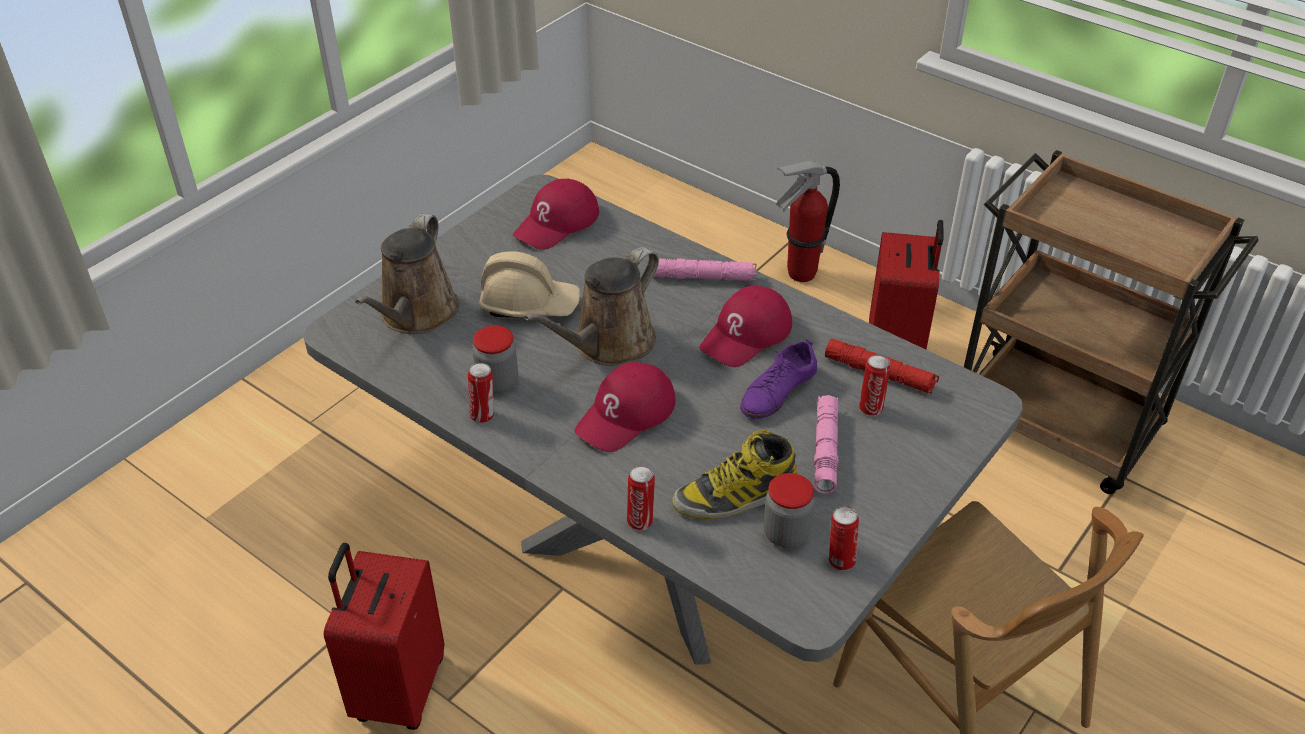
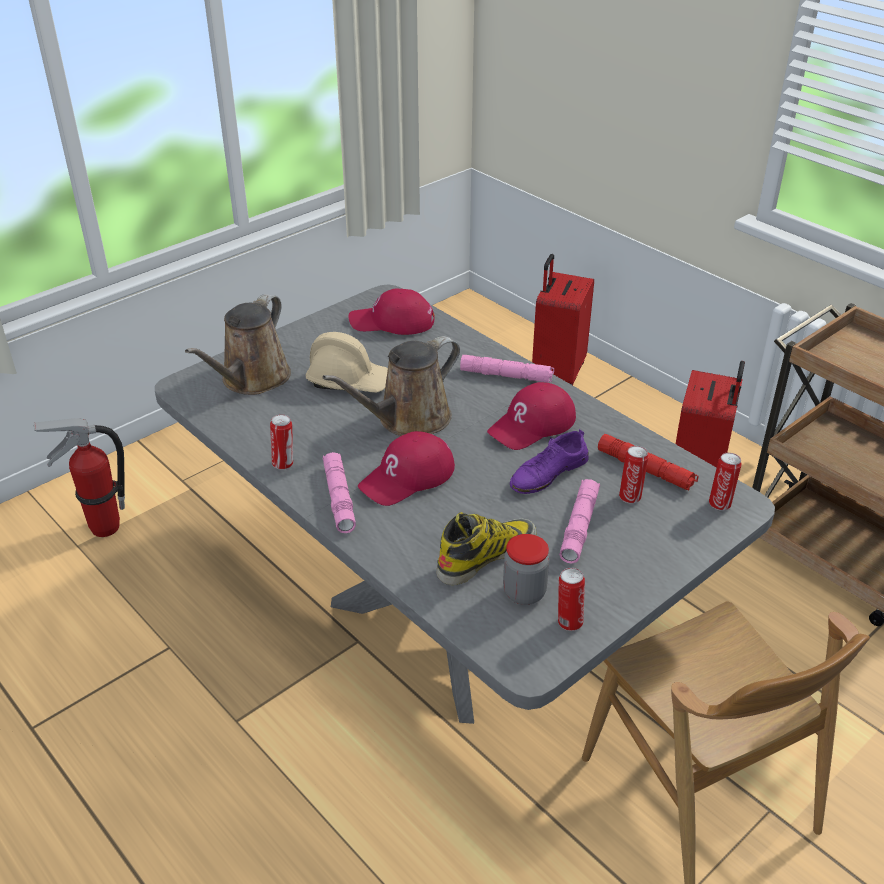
camera: 10 degrees right, 5 degrees down
red suitcase [324,543,444,730] -> red suitcase moved to [532,254,594,385]
jar [473,325,518,393] -> none
red cap [513,179,599,250] -> red cap turned 45 degrees clockwise [349,289,435,335]
can [627,466,655,530] -> can moved to [709,453,742,511]
boot [672,430,797,519] -> boot turned 150 degrees clockwise [436,512,537,585]
fire extinguisher [776,161,840,282] -> fire extinguisher moved to [34,418,125,537]
none -> pink flashlight [323,452,356,533]

